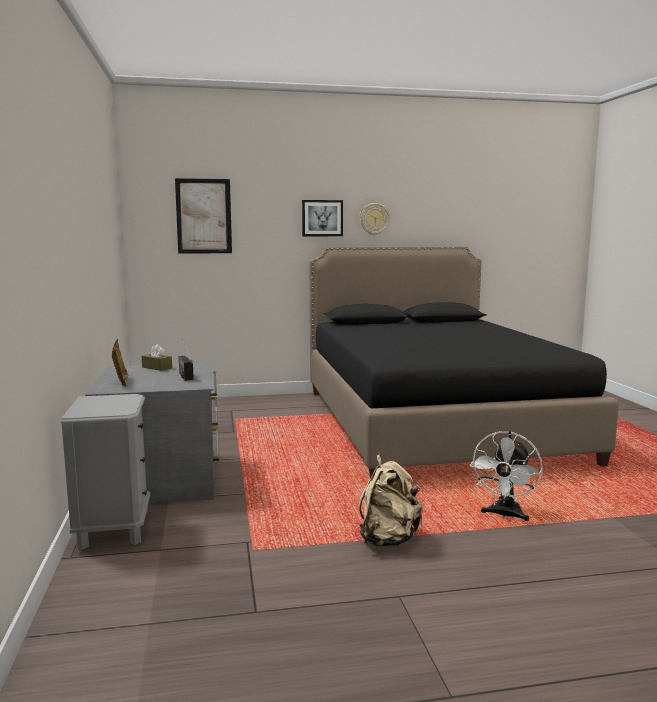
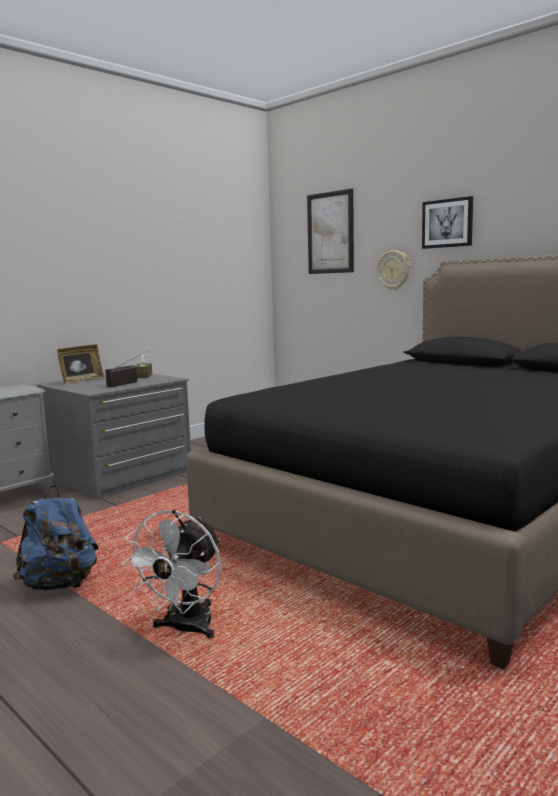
camera: 55 degrees right, 0 degrees up
wall clock [359,203,390,235] -> wall clock moved to [377,250,410,290]
beige backpack [359,454,423,547] -> blue backpack [13,485,99,591]
white fan [470,431,543,521] -> white fan turned 60 degrees counterclockwise [122,510,221,639]

